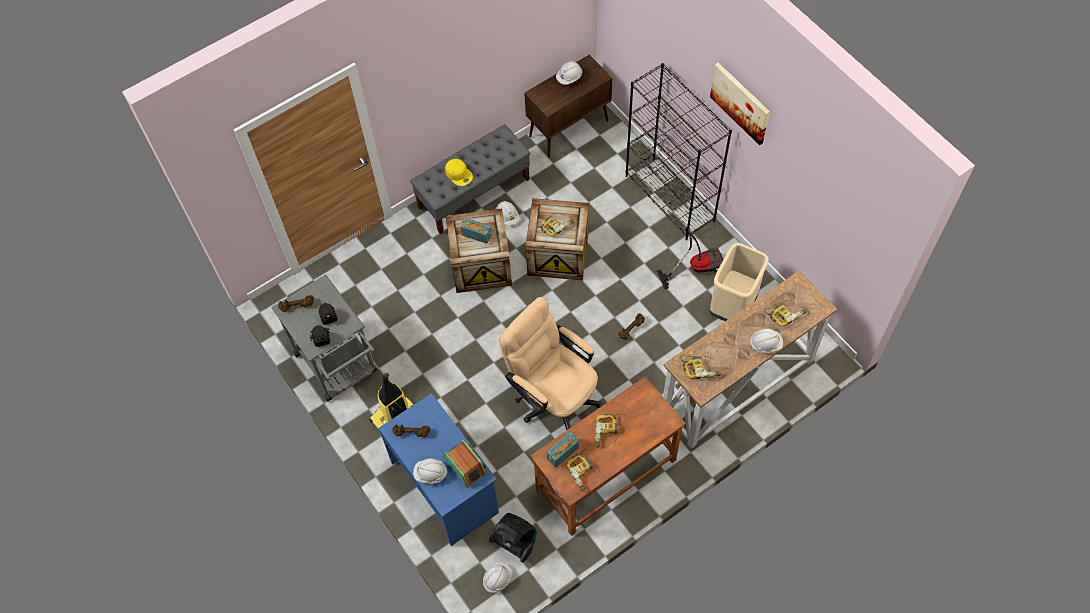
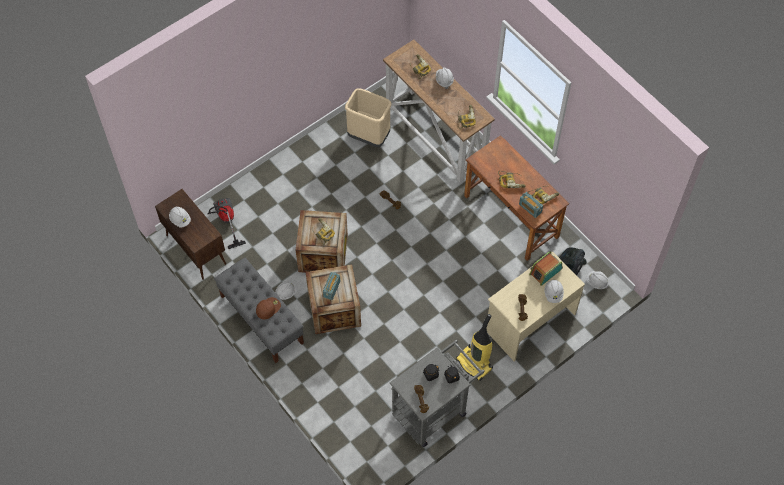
camera: 95 degrees left, 0 degrees up
blue desk [378,393,499,546] -> beige desk [487,251,585,362]
yellow cap [445,159,473,186] -> brown cap [256,297,281,319]
beige office chair [499,297,602,430] -> none
black bookcase [626,63,732,240] -> none
vacuum cleaner [657,227,723,289] -> vacuum cleaner moved to [208,198,246,249]
picture [710,63,770,145] -> none

